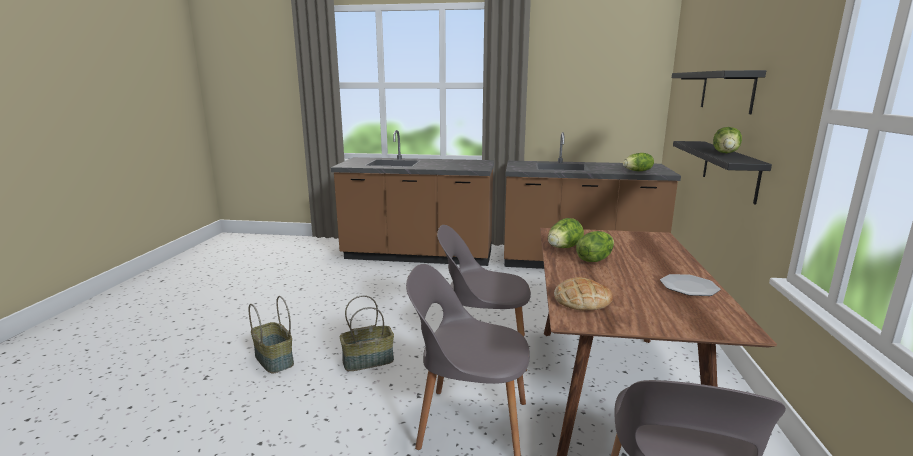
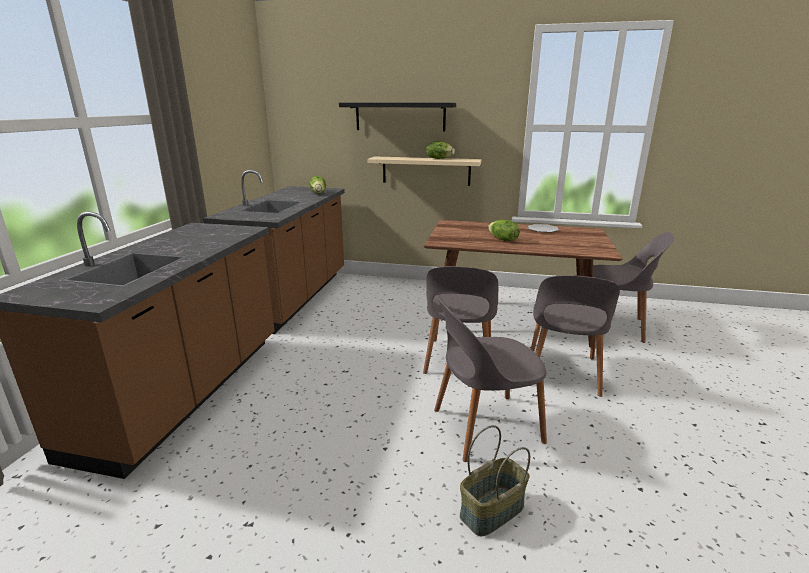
camera: 85 degrees left, 5 degrees up
basket [340,295,394,371] -> grey chair [434,295,547,462]
lettuce [548,218,584,248] -> none
bread [554,277,613,311] -> none
black shelf [673,141,772,204] -> beige shelf [367,156,481,186]

